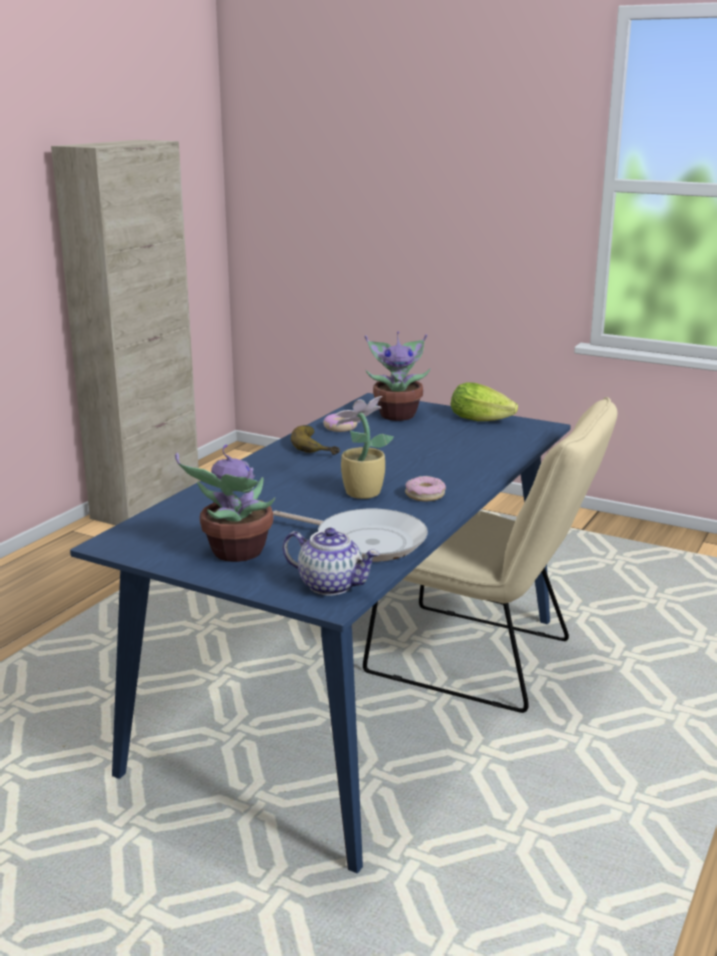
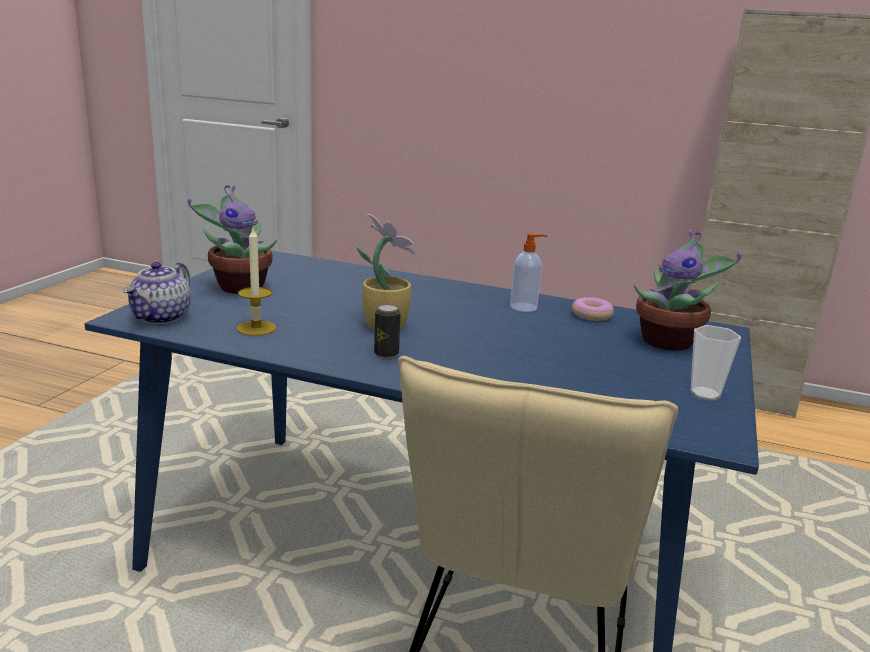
camera: 80 degrees right, 0 degrees up
frying pan [273,509,428,562] -> candle [237,228,276,336]
banana [291,425,340,455] -> soap dispenser [510,233,548,312]
donut [405,476,446,501] -> can [374,304,401,358]
lettuce [451,382,518,421] -> cup [690,325,741,401]

